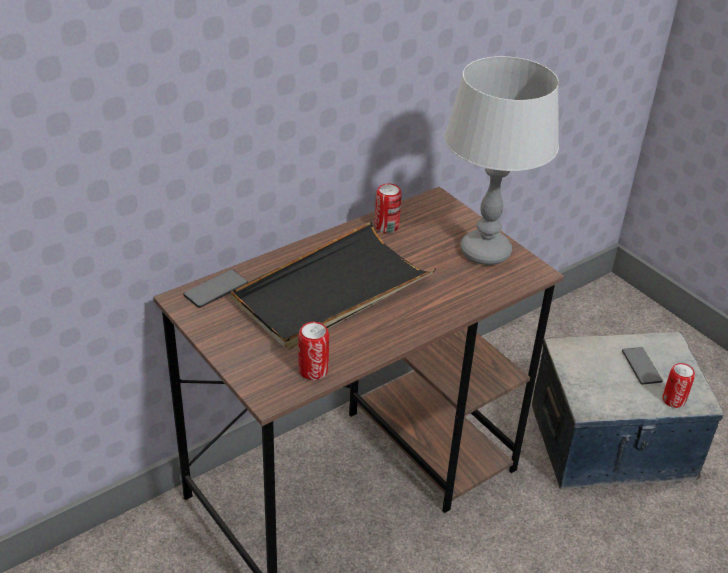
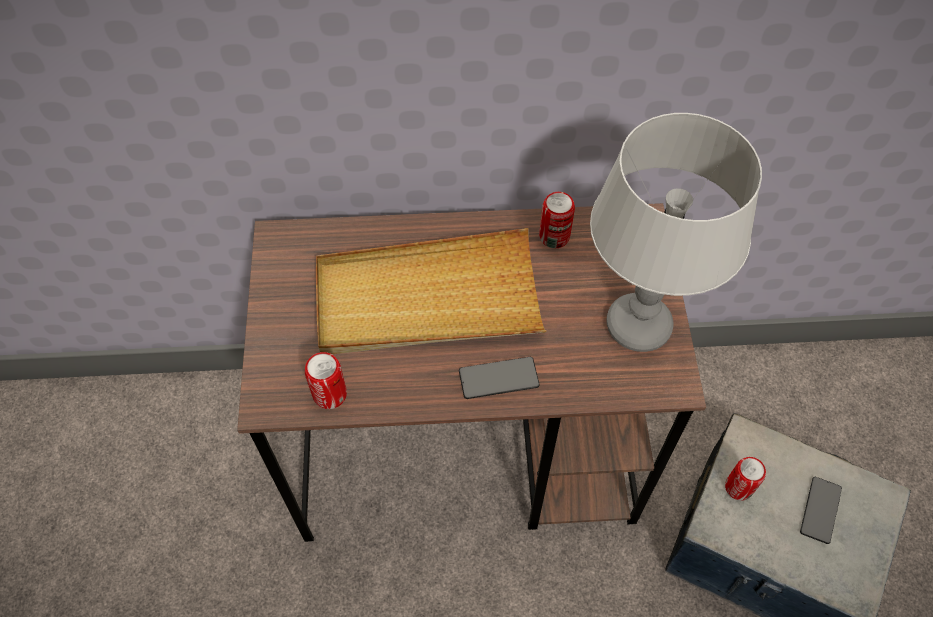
camera: 35 degrees right, 20 degrees up
phone [183,269,248,308] -> phone moved to [459,357,540,399]
black tray [231,222,436,350] -> beige tray [316,228,546,354]
can [662,363,695,408] -> can moved to [725,457,766,501]

